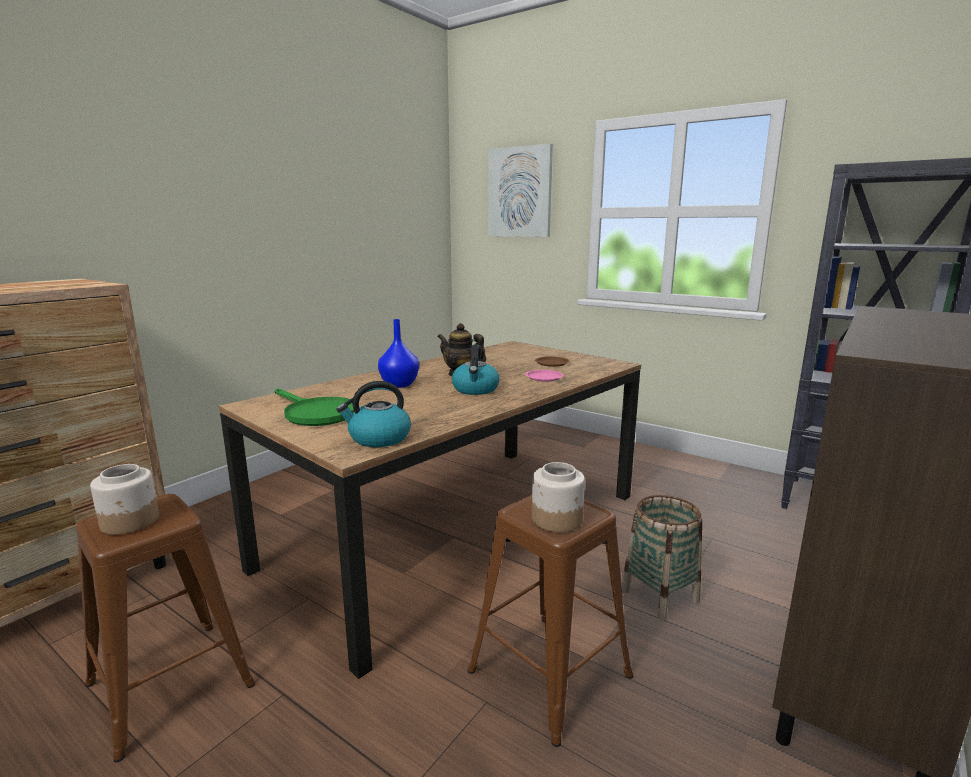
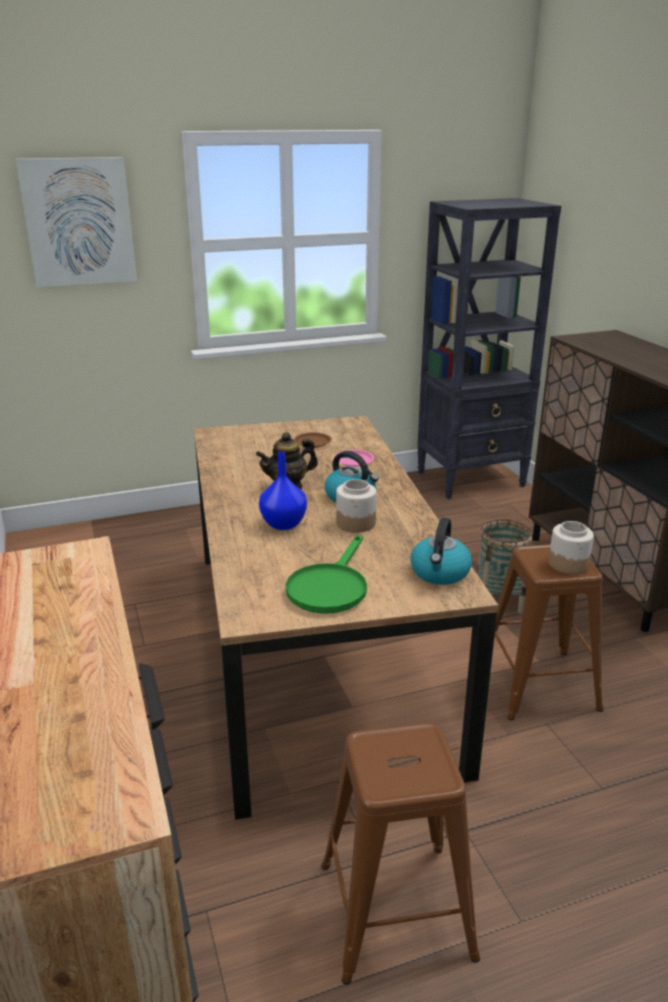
camera: 55 degrees left, 10 degrees up
jar [90,464,159,535] -> jar moved to [336,479,377,533]
green frying pan [275,389,354,426] -> green frying pan turned 120 degrees clockwise [286,534,367,614]

